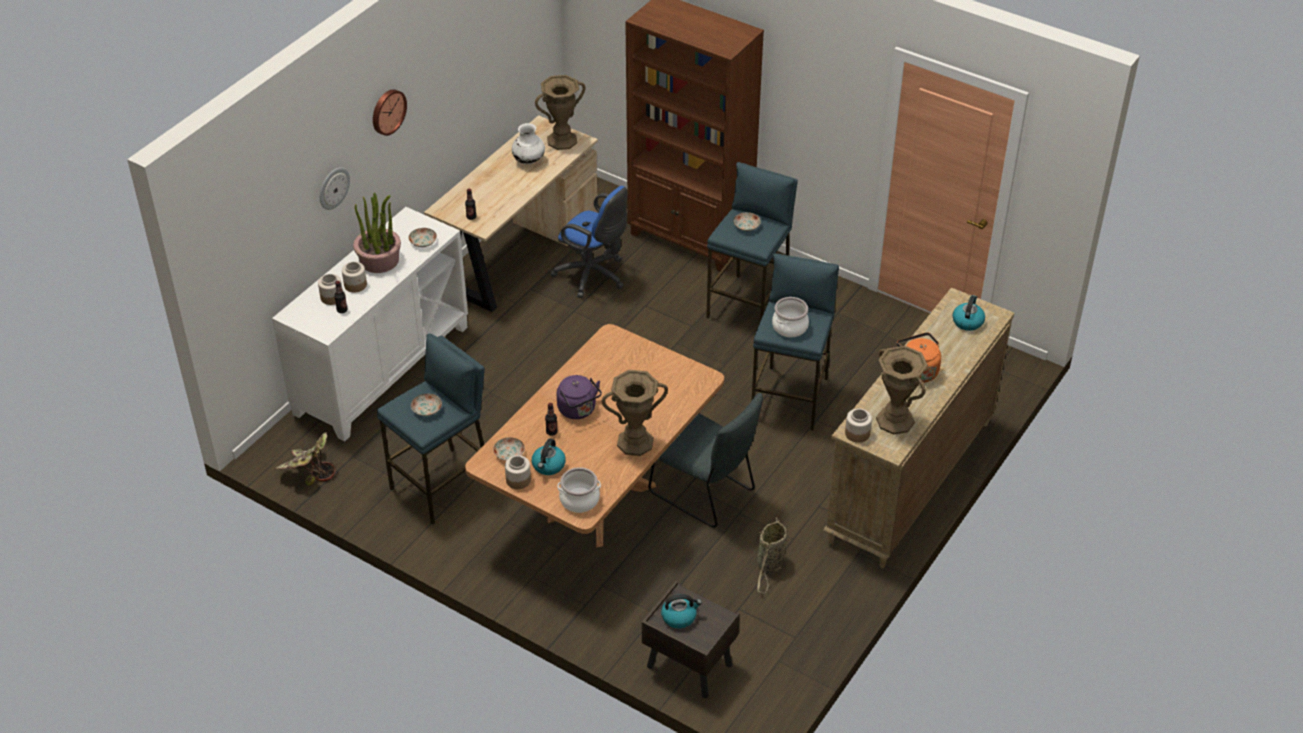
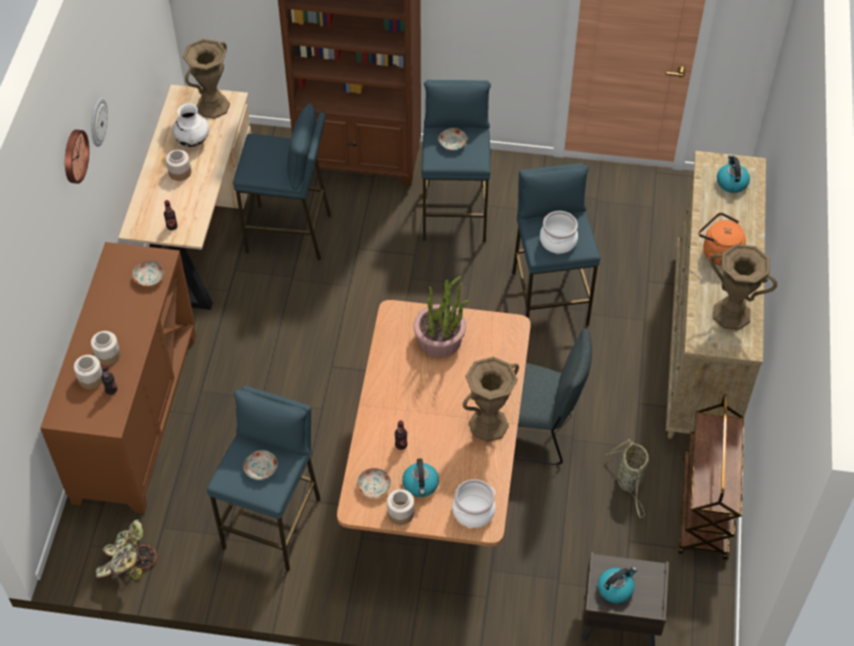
camera: 25 degrees left, 10 degrees up
white cabinet [272,207,468,442] -> brown cabinet [40,242,196,514]
wall clock [320,167,350,210] -> wall clock moved to [91,98,108,147]
potted plant [353,192,401,273] -> potted plant moved to [413,276,469,357]
blue office chair [550,186,628,298] -> blue stool [233,103,331,260]
purple kettle [557,375,602,419] -> none
jar [845,408,872,443] -> jar moved to [166,150,191,181]
none -> brown cart [678,394,744,559]

